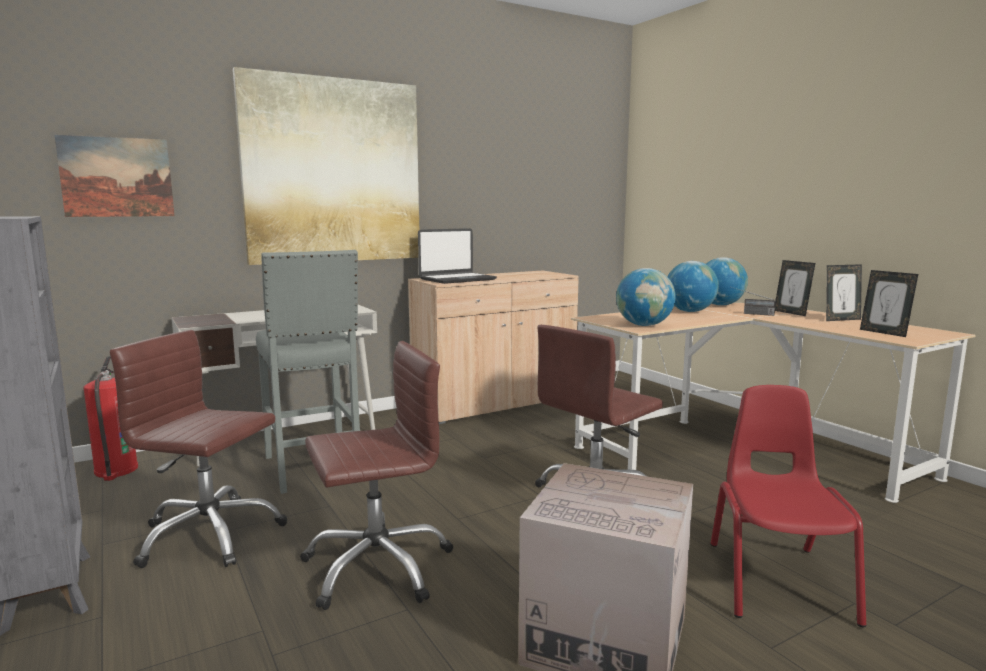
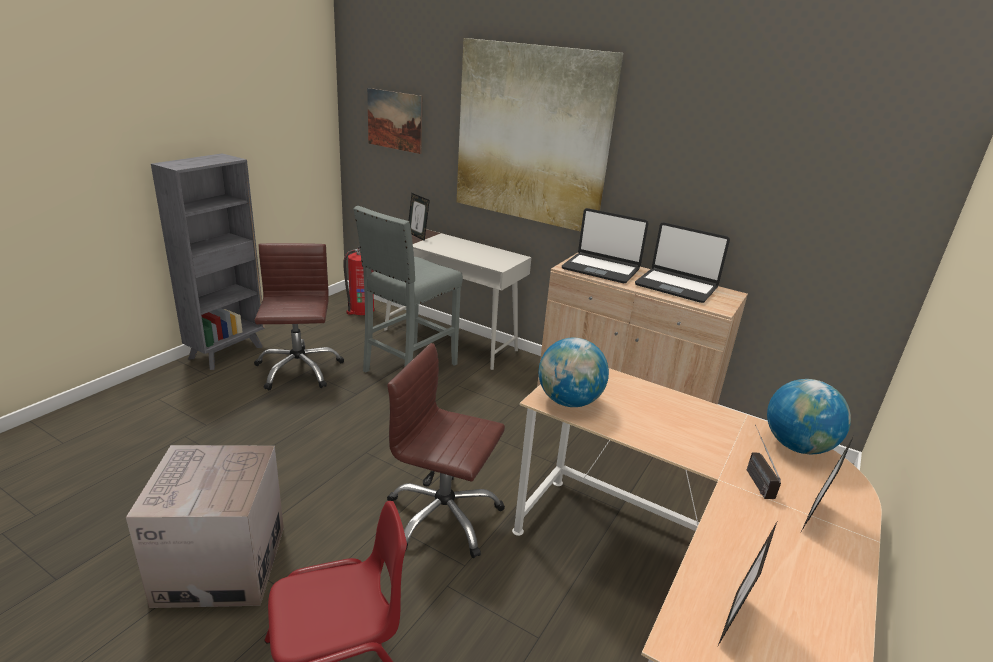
camera: 60 degrees right, 15 degrees up
brown office chair [300,341,453,610] -> none
globe [667,261,719,312] -> none
picture frame [826,264,862,321] -> picture frame moved to [409,193,430,241]
none -> laptop [635,222,730,303]

